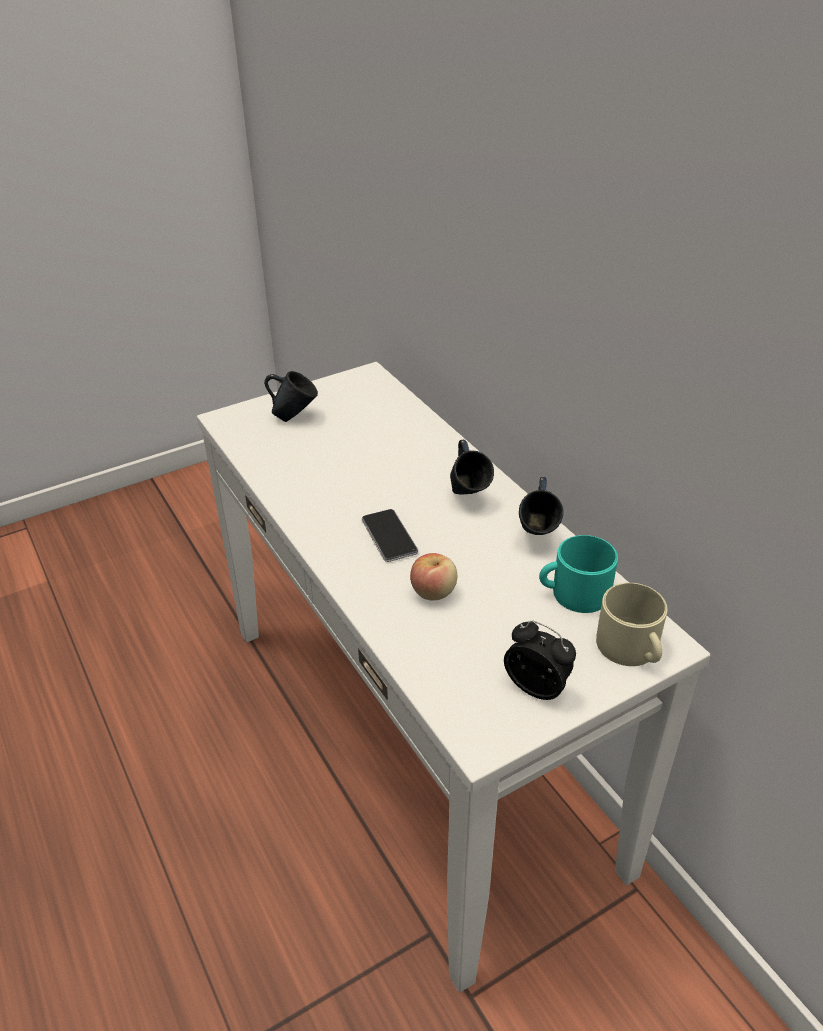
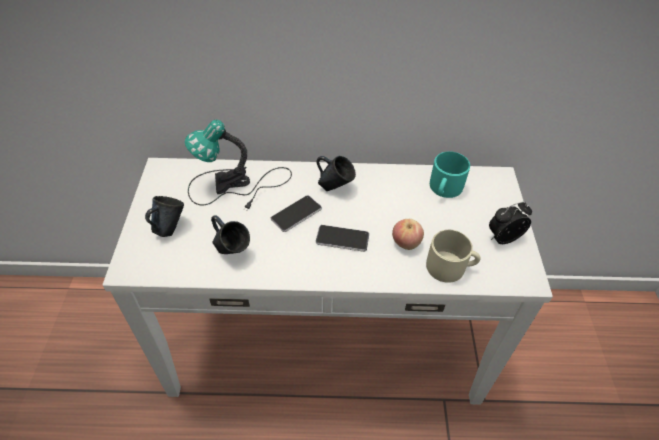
camera: 60 degrees left, 10 degrees up
blue mug [519,477,564,535] -> blue mug moved to [211,215,250,254]
beige mug [596,583,668,666] -> beige mug moved to [426,230,481,283]
none -> table lamp [185,120,292,210]
none -> phone [270,195,322,232]

